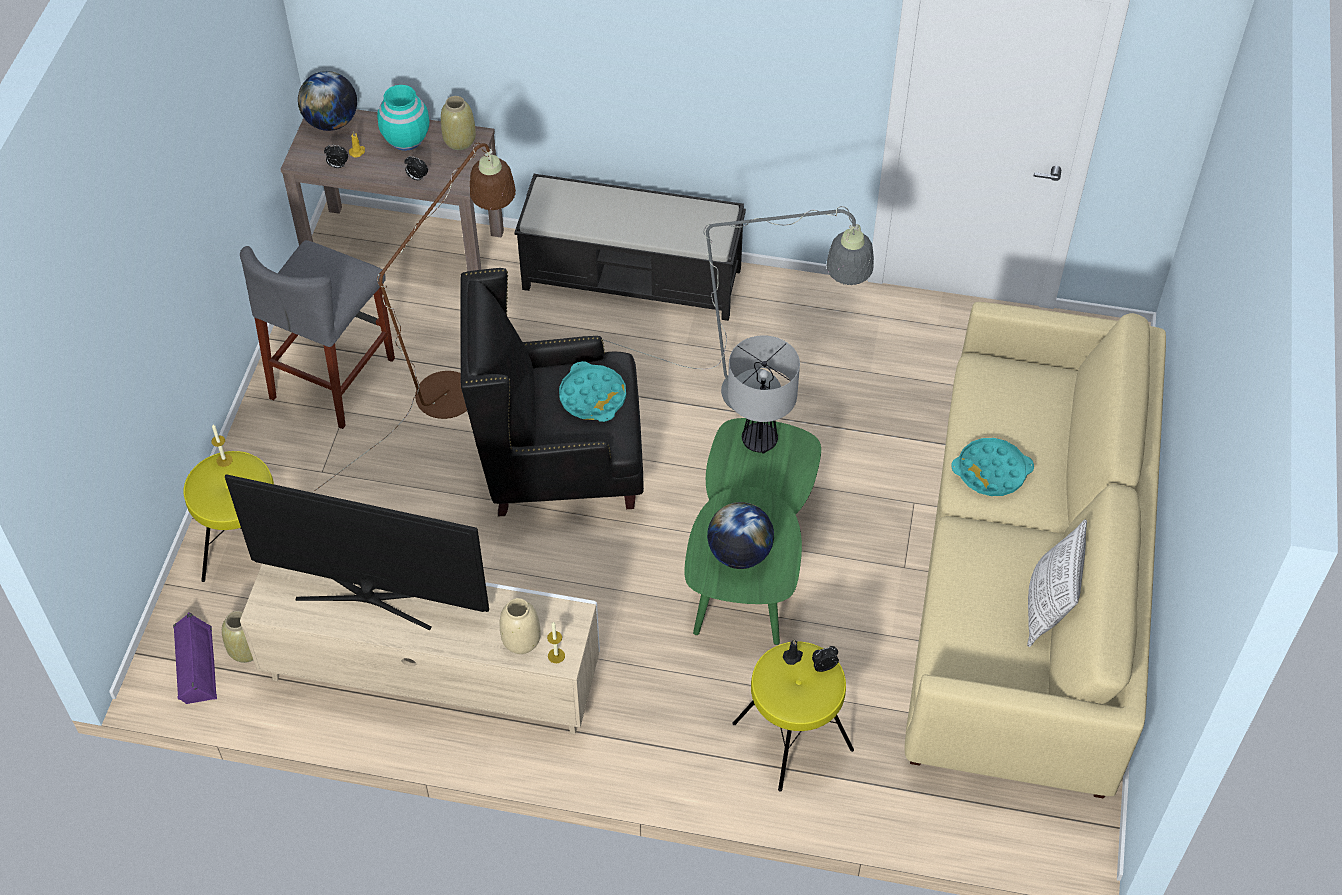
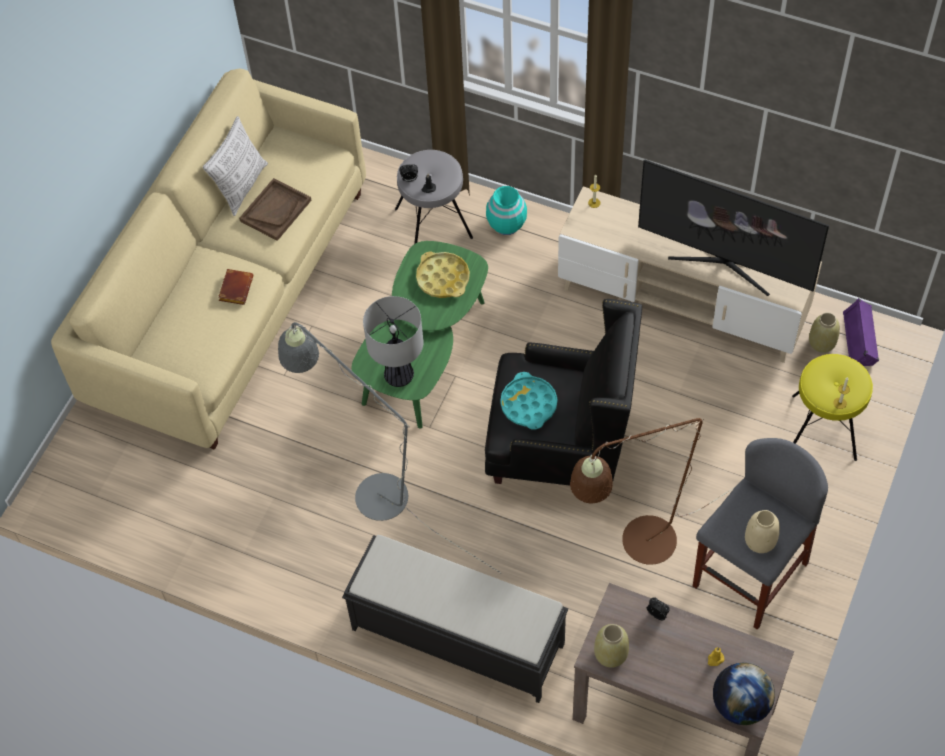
camera: 165 degrees left, 5 degrees up
alarm clock [324,145,348,168] -> none
turquoise vase [377,85,429,151] -> turquoise vase moved to [486,186,527,235]
beige vase [500,598,541,654] -> beige vase moved to [745,510,780,553]
globe [707,502,774,569] -> yellow tray [416,251,470,298]
yellow stool [732,642,854,791] -> grey stool [395,150,473,244]
turquoise tray [951,438,1034,496] -> brown book [218,269,253,305]
none -> brown tray [239,178,311,241]

